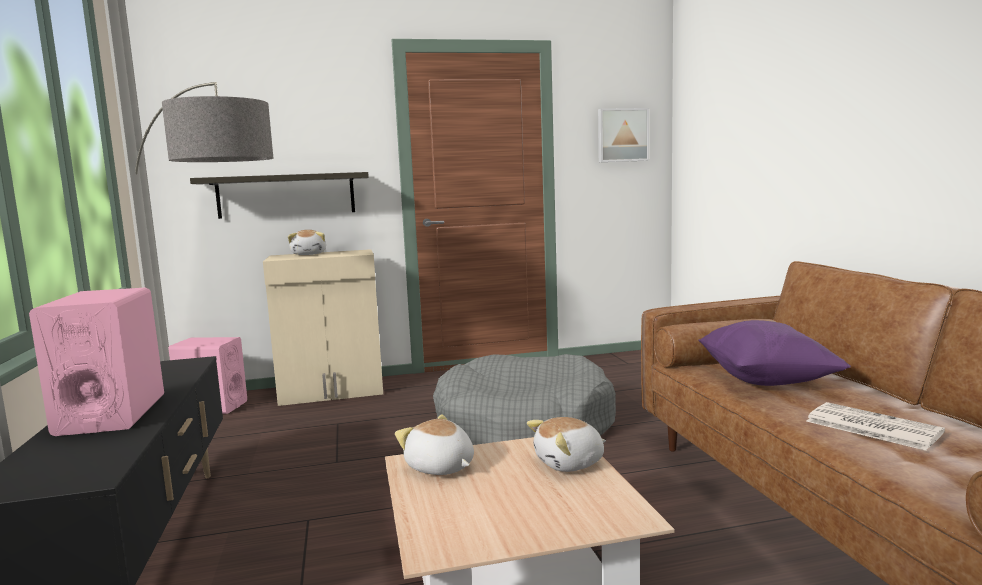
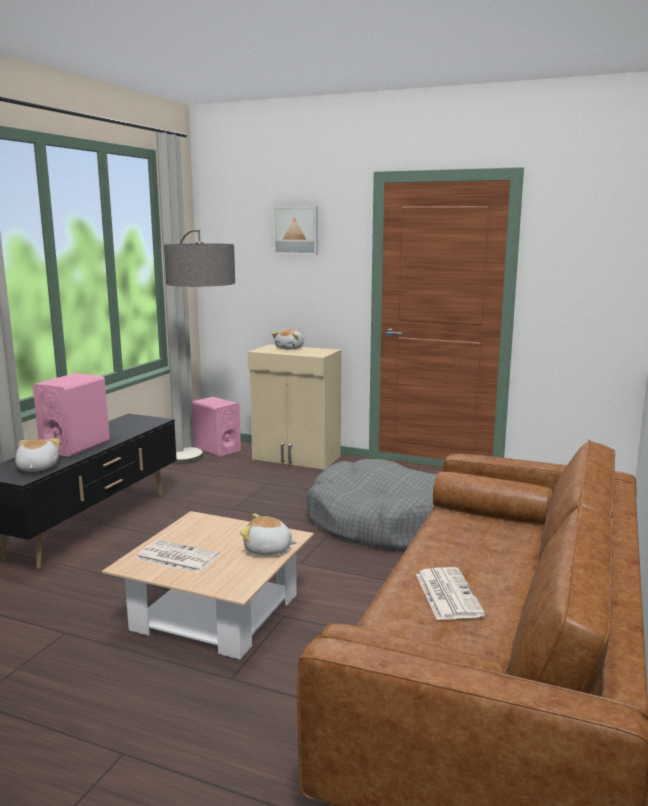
camera: 35 degrees right, 5 degrees up
shelf [190,172,369,219] -> none
plush toy [395,415,474,475] -> plush toy moved to [15,439,60,472]
picture [598,108,649,162] -> picture moved to [273,206,318,255]
purple pillow [698,320,851,386] -> none
none -> newspaper [136,540,219,573]

